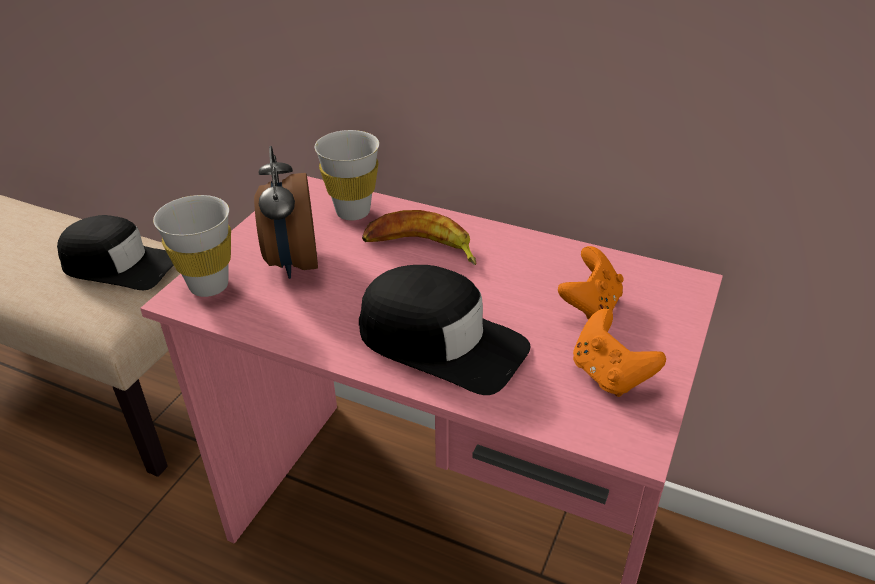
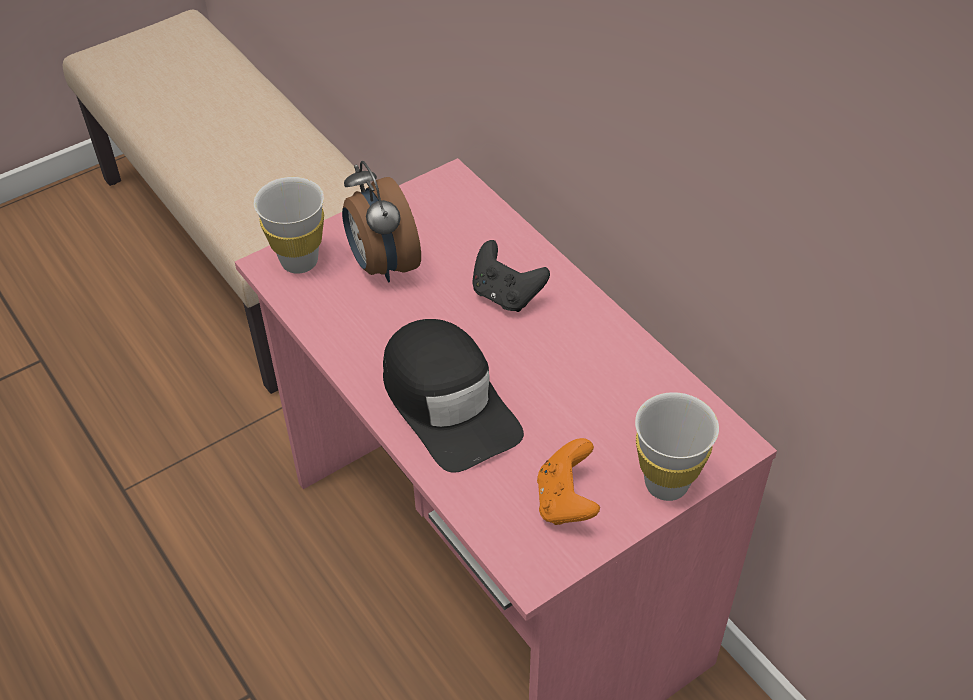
camera: 30 degrees right, 10 degrees up
black cap [57,215,174,290] -> none
alarm clock [254,146,318,279] -> alarm clock turned 45 degrees counterclockwise [342,161,421,283]
white cup [315,130,379,220] -> white cup moved to [635,392,719,501]
banana [362,210,476,265] -> black game controller [472,240,550,312]
orange game controller [558,246,624,319] -> none

